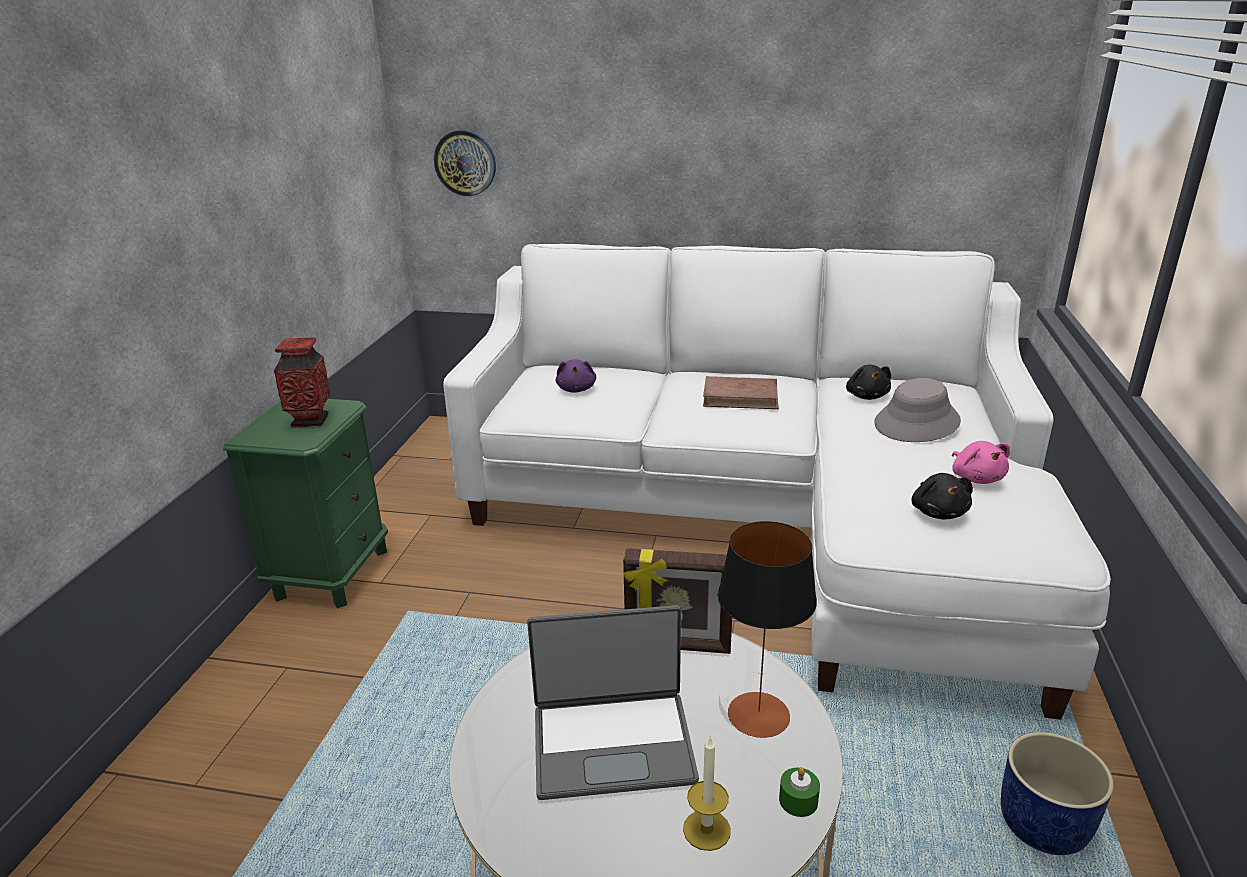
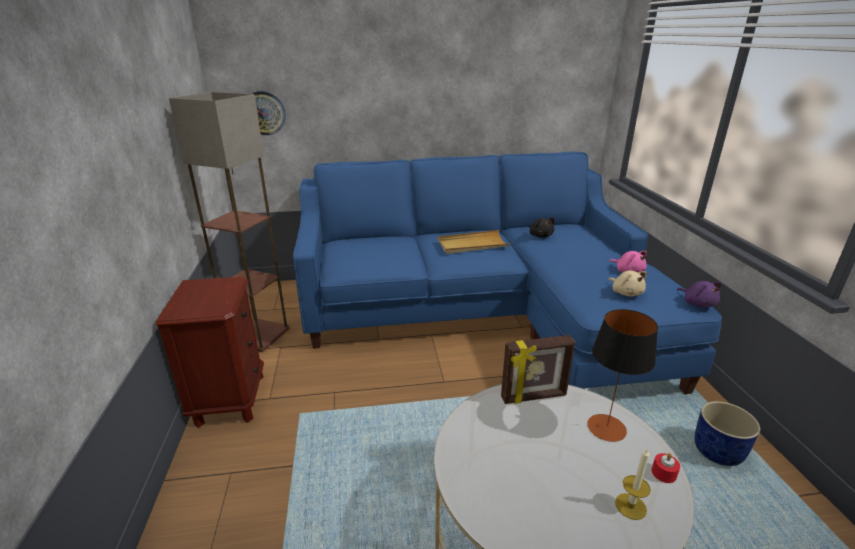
camera: 20 degrees left, 0 degrees up
green nightstand [223,399,388,608] -> brown nightstand [156,277,264,428]
vase [274,338,330,428] -> none
white sofa [443,244,1111,720] -> blue sofa [293,152,722,394]
laptop [527,605,699,800] -> none
purple plush toy [556,359,596,393] -> purple plush toy moved to [677,281,722,307]
brown book [703,376,779,409] -> beige tray [438,230,511,254]
green candle [779,767,820,817] -> red candle [652,453,680,483]
grey hat [874,378,961,442] -> none
black plush toy [911,473,973,519] -> beige plush toy [608,271,647,296]
none -> floor lamp [169,92,289,352]

